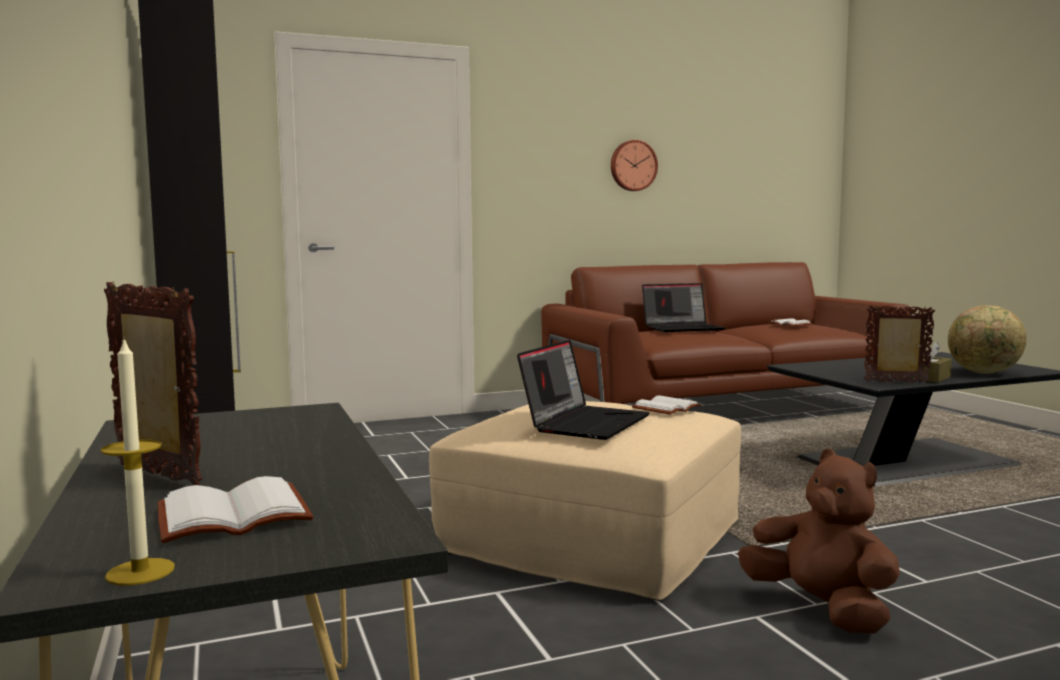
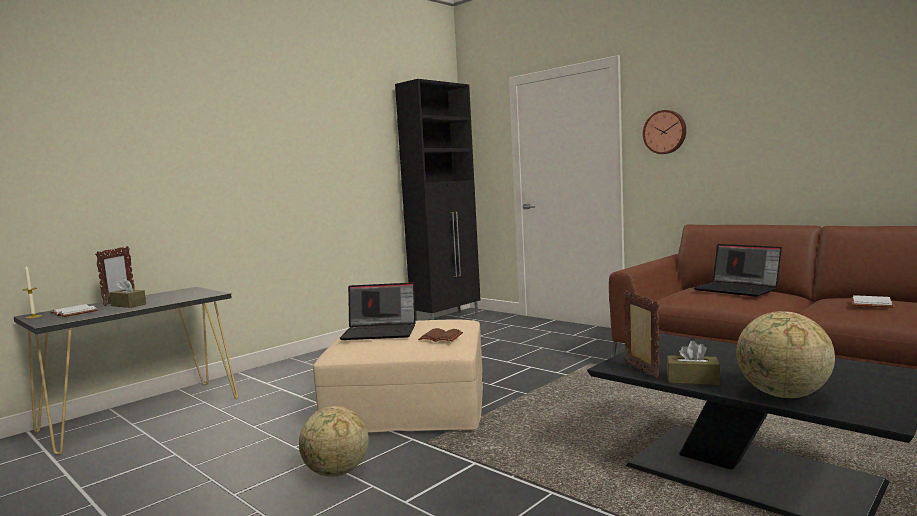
camera: 65 degrees right, 0 degrees up
wall clock [611,140,658,191] -> wall clock moved to [643,110,686,154]
white book [632,395,701,415] -> brown book [418,328,463,342]
brown plush toy [738,449,900,633] -> globe [299,406,369,477]
none -> brown tissue box [109,278,146,308]

